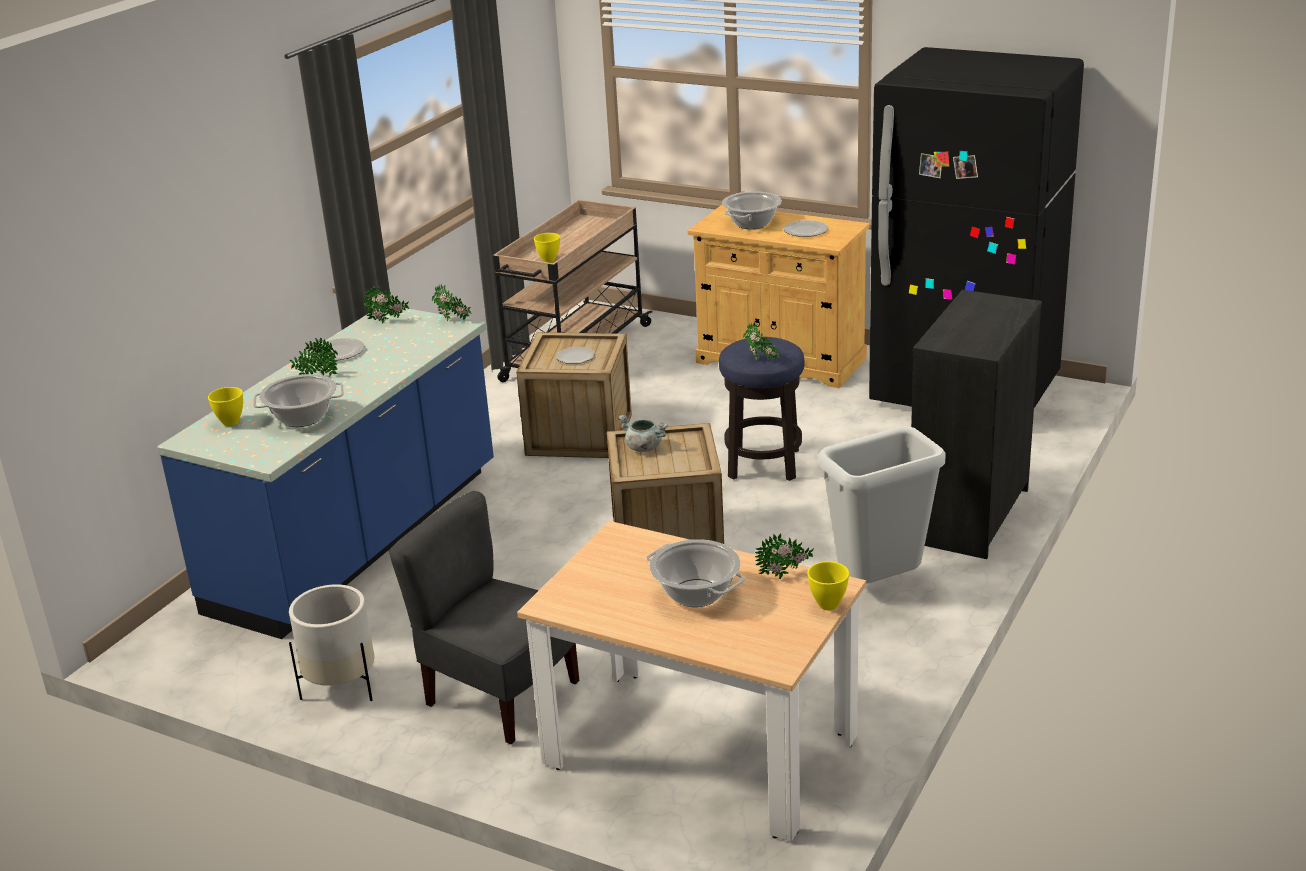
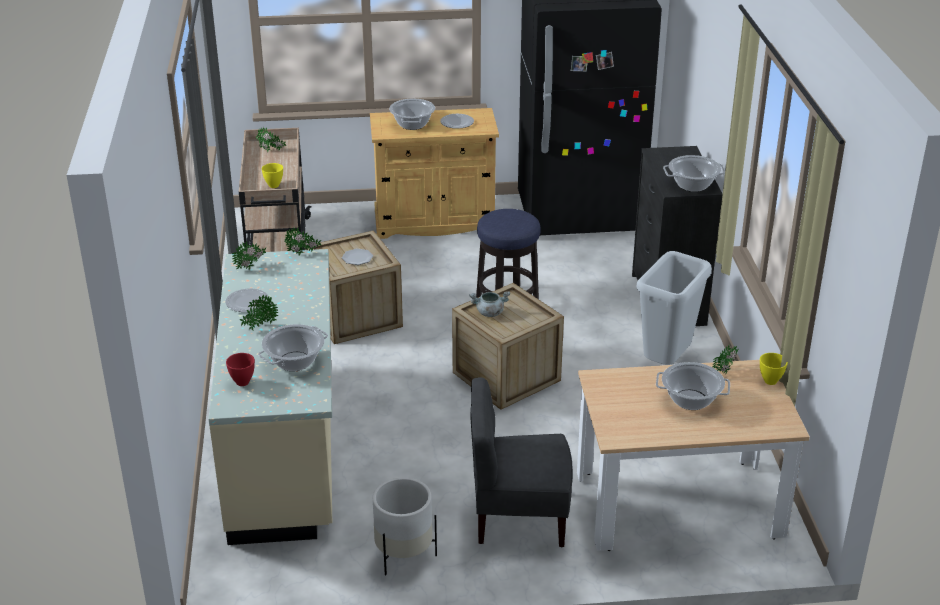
camera: 35 degrees left, 5 degrees up
blue counter [157,305,494,639] -> beige counter [208,249,332,545]
yellow bowl [208,387,243,426] -> red bowl [226,353,255,386]
potted plant [743,322,780,361] -> potted plant moved to [256,127,286,152]
none -> cooking pot [663,155,725,192]

